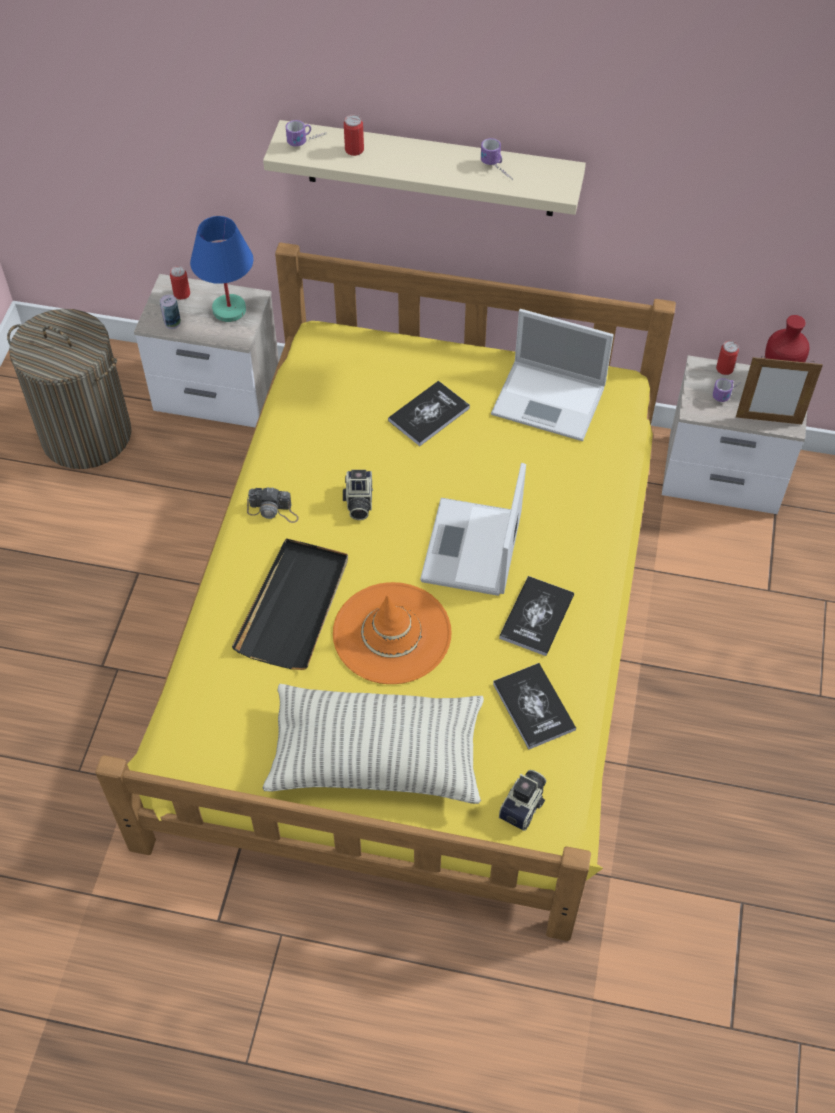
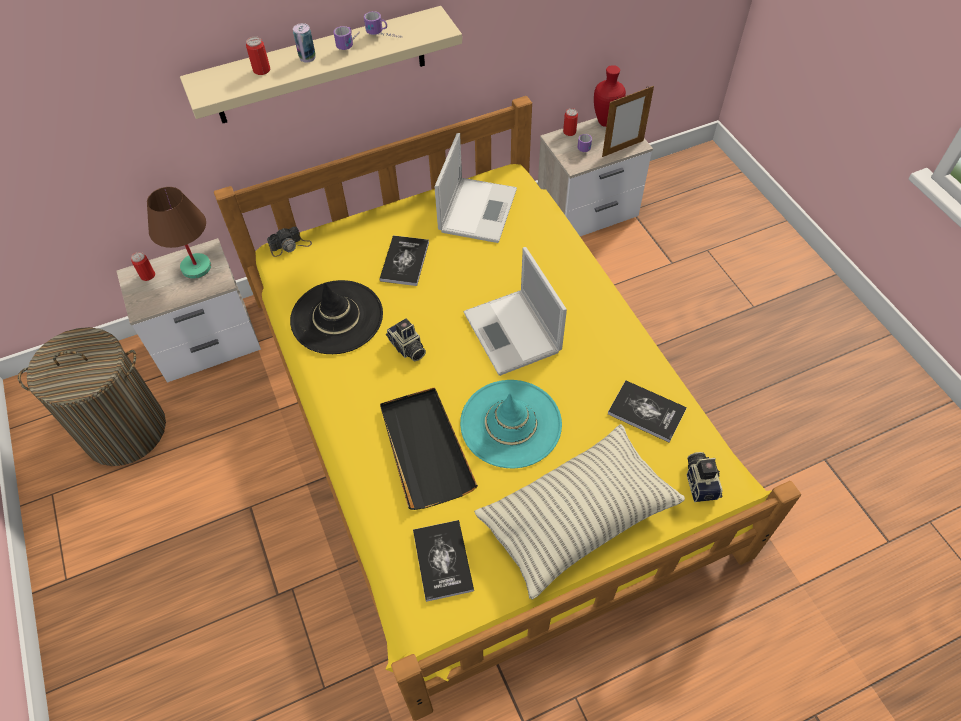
camera: 35 degrees left, 0 degrees up
can [160,295,181,329] -> can moved to [293,23,315,63]
blue table lamp [190,216,253,322] -> brown table lamp [147,187,211,279]
camera [247,487,299,523] -> camera moved to [267,227,312,257]
mug [286,120,326,147] -> mug moved to [333,26,360,50]
orange hat [333,582,451,684] -> turquoise hat [460,380,562,468]
laptop [491,309,614,441] -> laptop turned 60 degrees counterclockwise [434,133,517,243]
book [499,576,574,656] -> book moved to [413,520,474,602]
none -> black hat [290,280,383,354]

